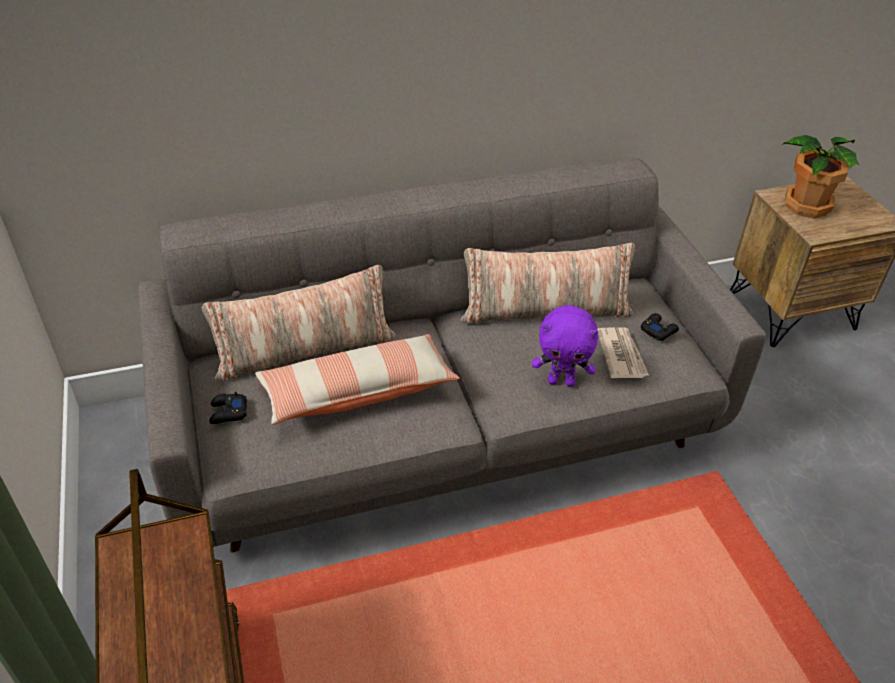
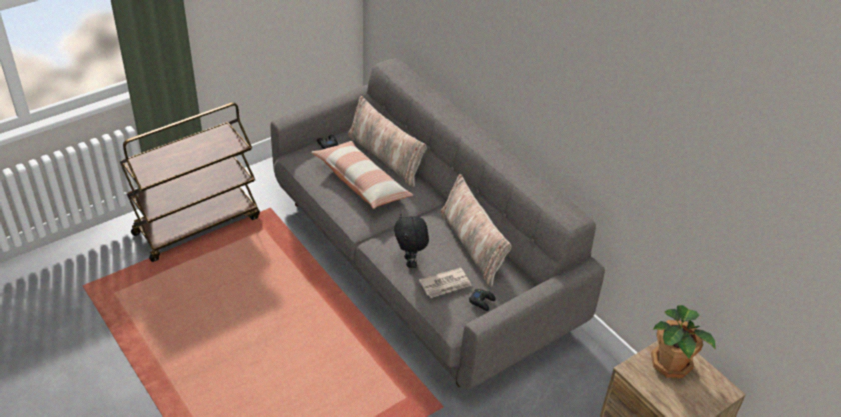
camera: 70 degrees right, 0 degrees up
purple plush toy [532,305,598,386] -> black plush toy [394,214,429,268]

